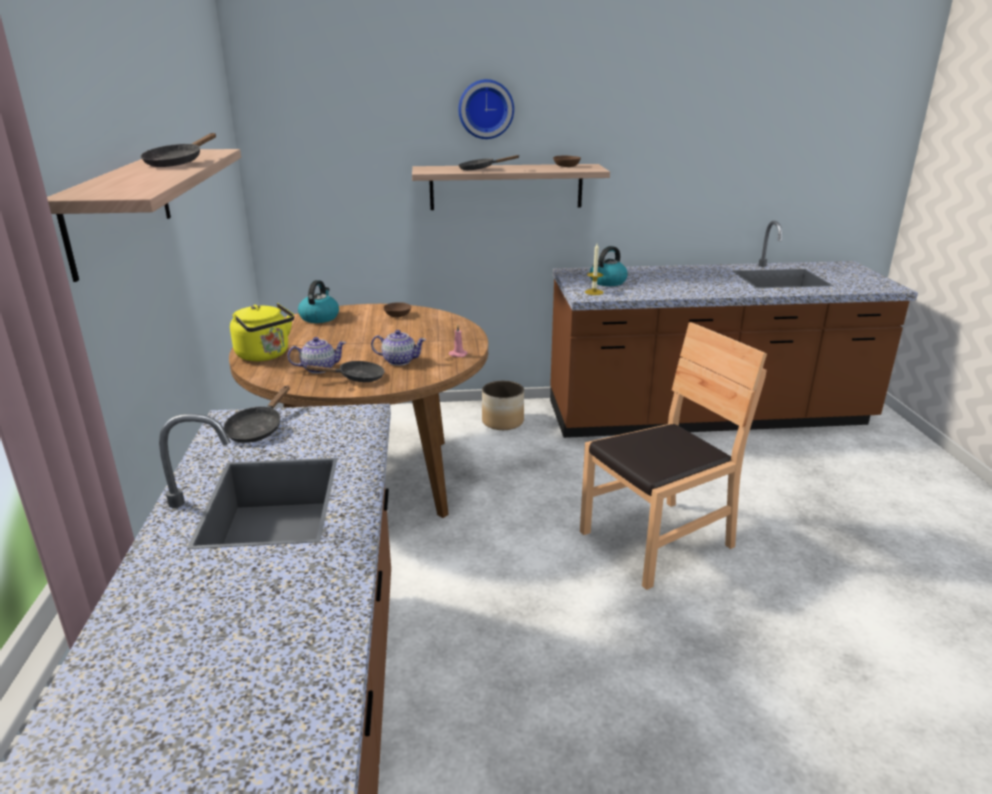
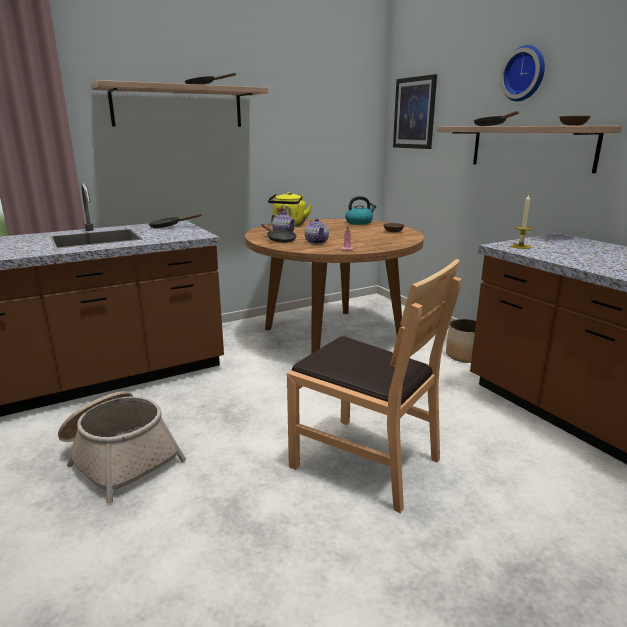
camera: 65 degrees right, 5 degrees down
kettle [590,246,628,286] -> none
none -> basket [58,391,186,503]
none -> picture [393,74,437,149]

